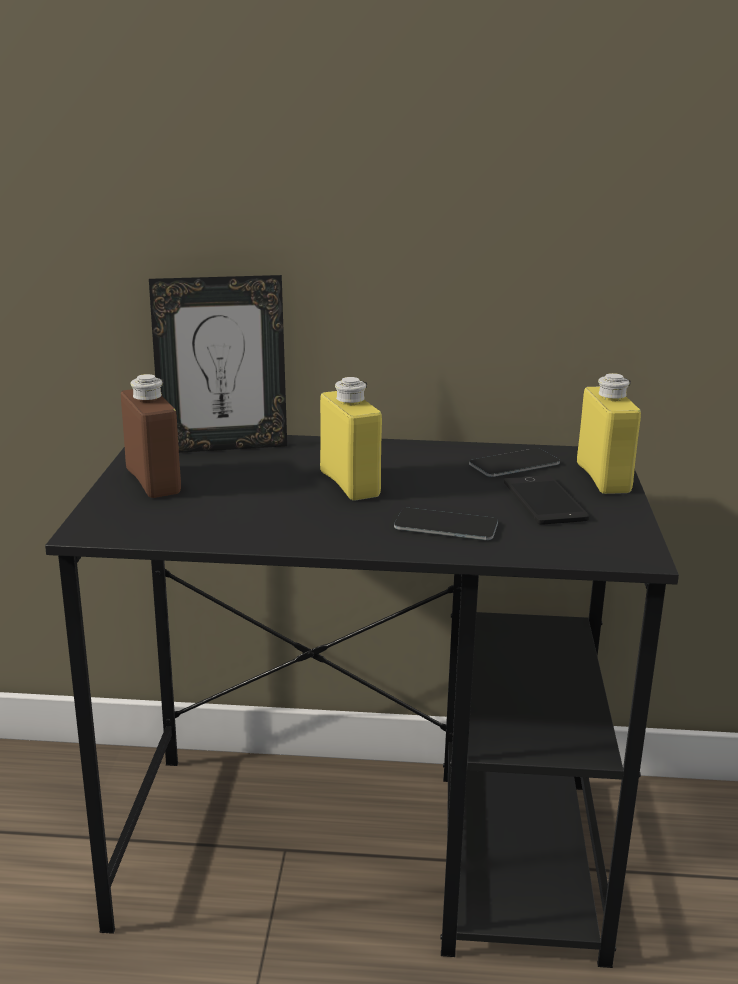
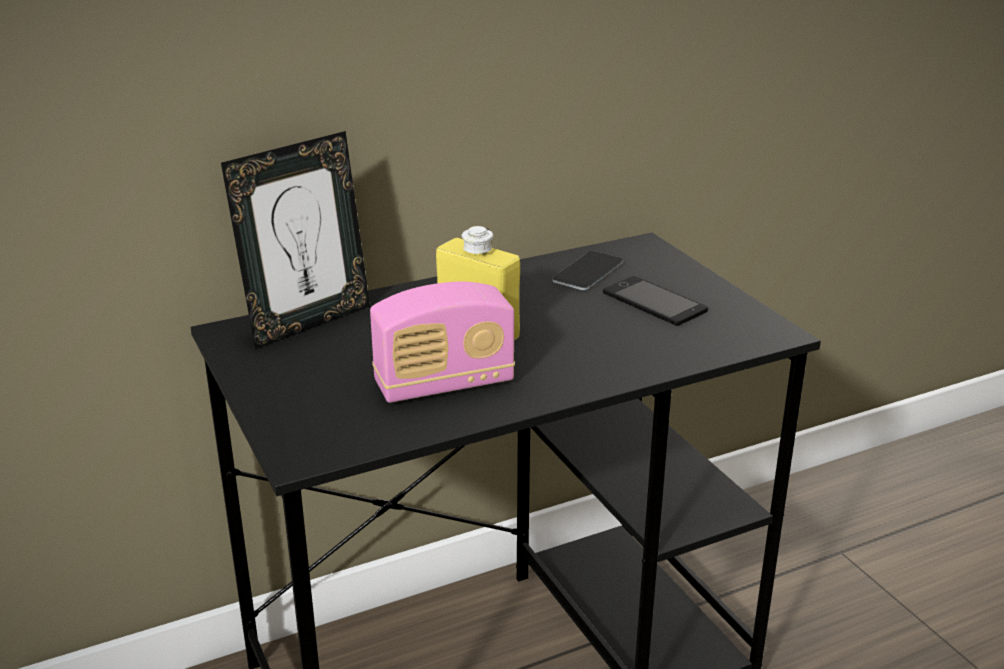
camera: 30 degrees left, 5 degrees up
brown bottle [121,374,181,498] -> none
phone [394,508,498,540] -> none
yellow bottle [577,373,641,494] -> none
none -> radio [370,282,515,403]

